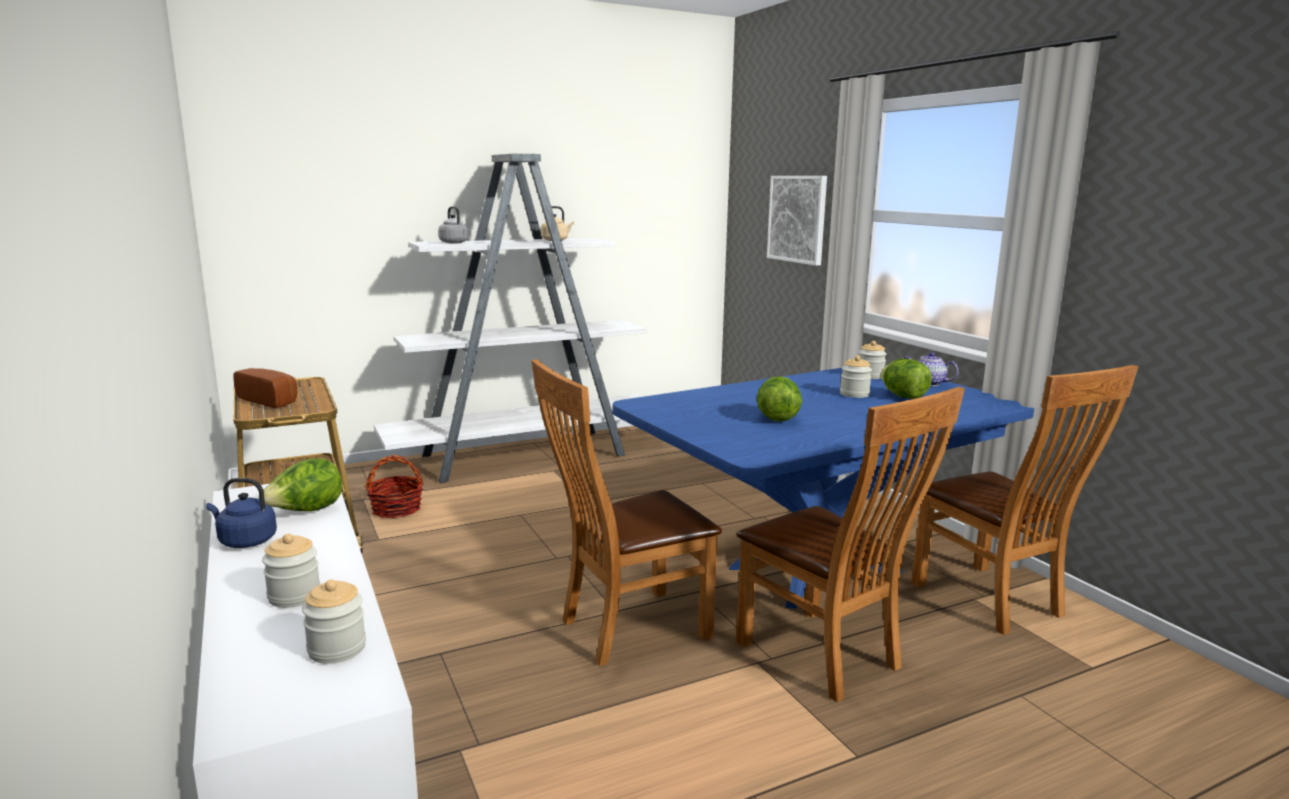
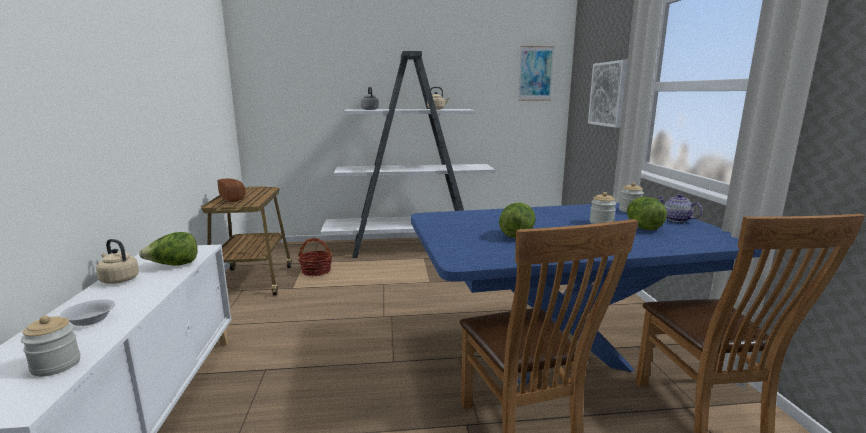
camera: 20 degrees right, 0 degrees up
blue kettle [206,478,277,548] -> beige kettle [96,239,139,284]
jar [262,534,320,608] -> white bowl [59,299,115,326]
brown chair [531,359,722,666] -> none
none -> picture [518,46,555,101]

